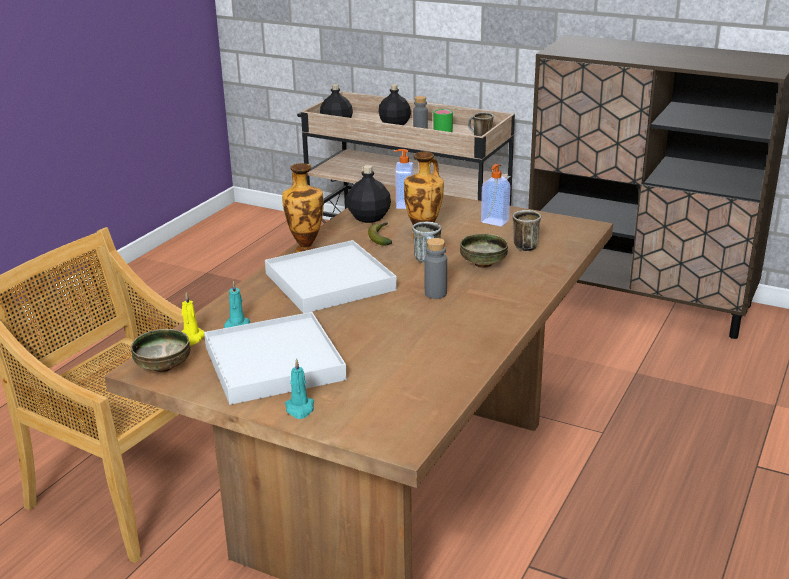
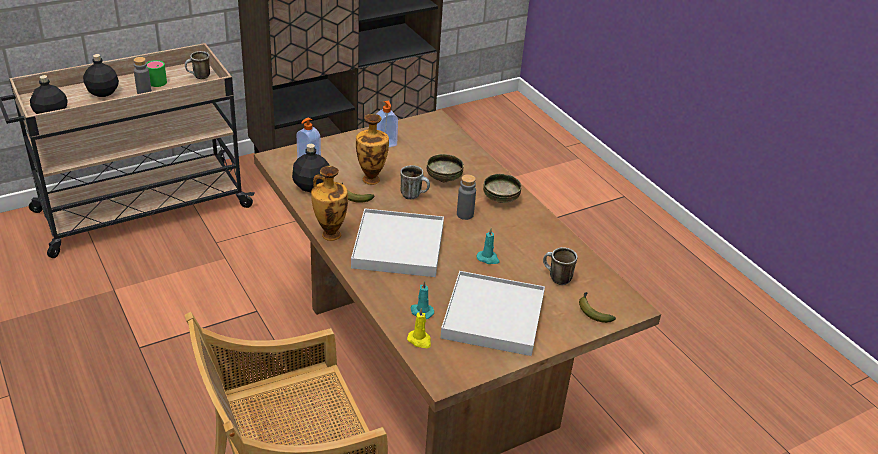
camera: 60 degrees left, 10 degrees up
bowl [131,329,190,372] -> bowl moved to [483,174,522,203]
turquoise candle [285,358,314,419] -> turquoise candle moved to [477,229,500,264]
mug [513,210,541,251] -> mug moved to [543,247,577,285]
none -> banana [579,292,616,323]

